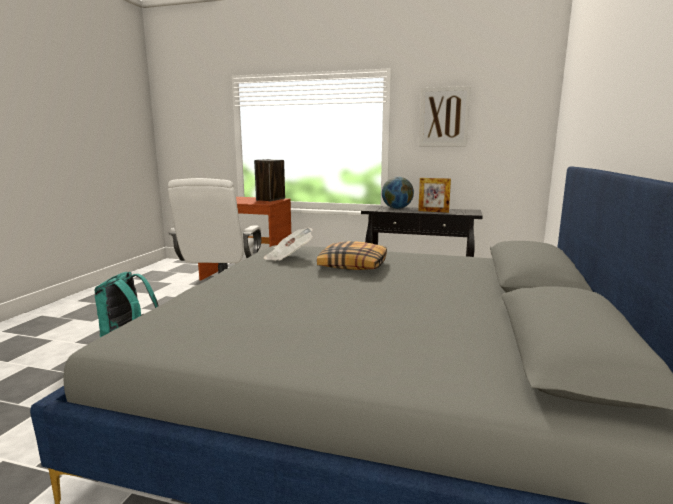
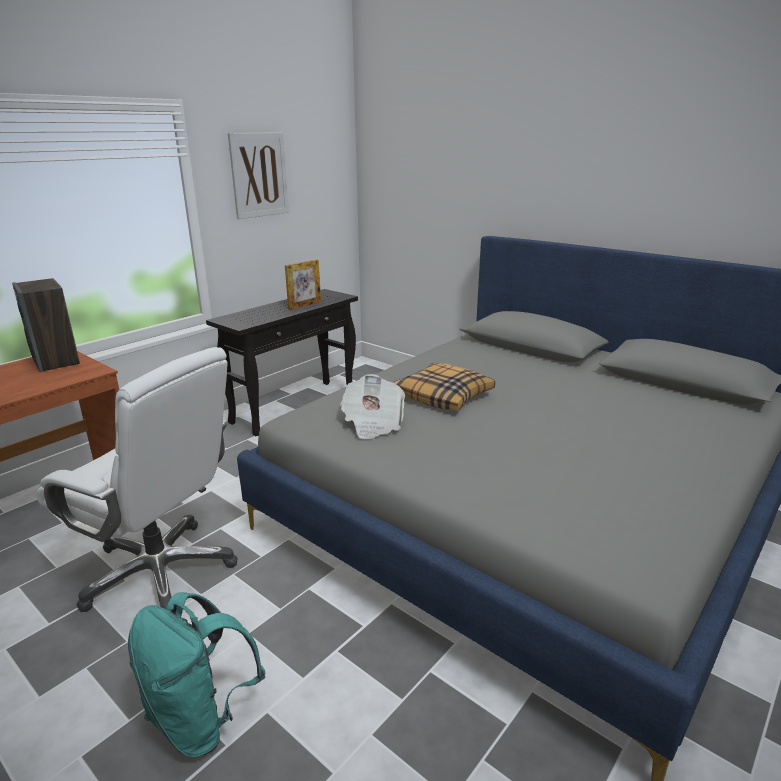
camera: 65 degrees left, 10 degrees up
globe [382,177,414,209] -> none

